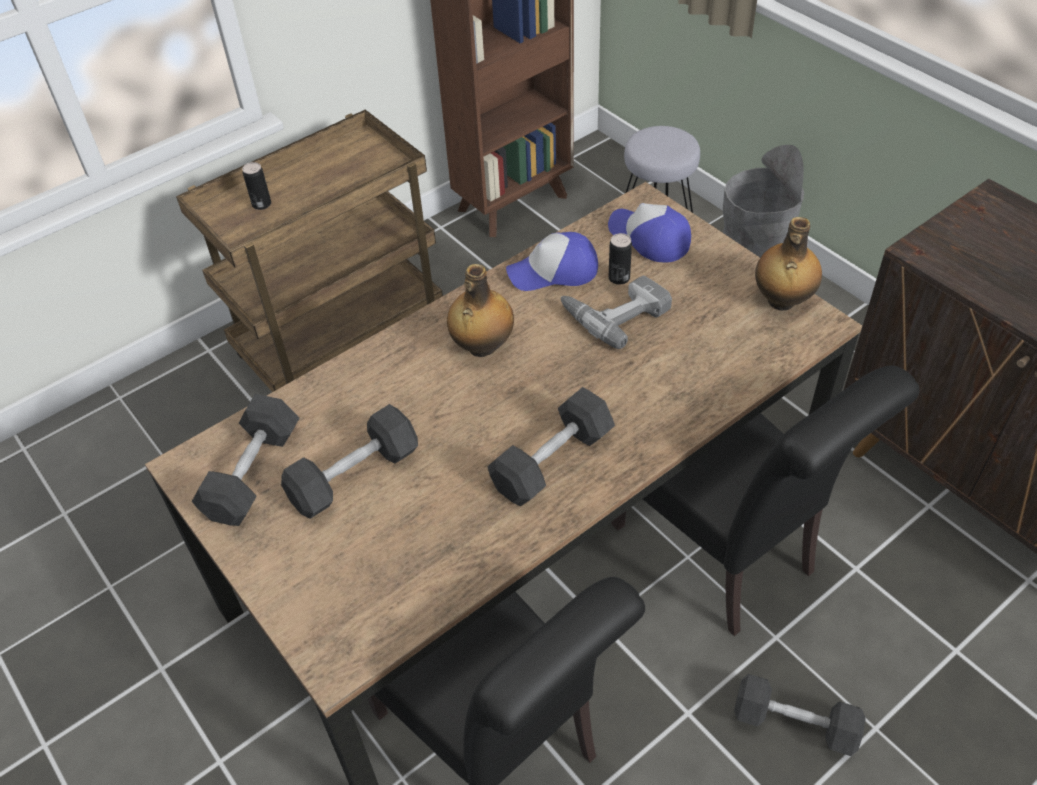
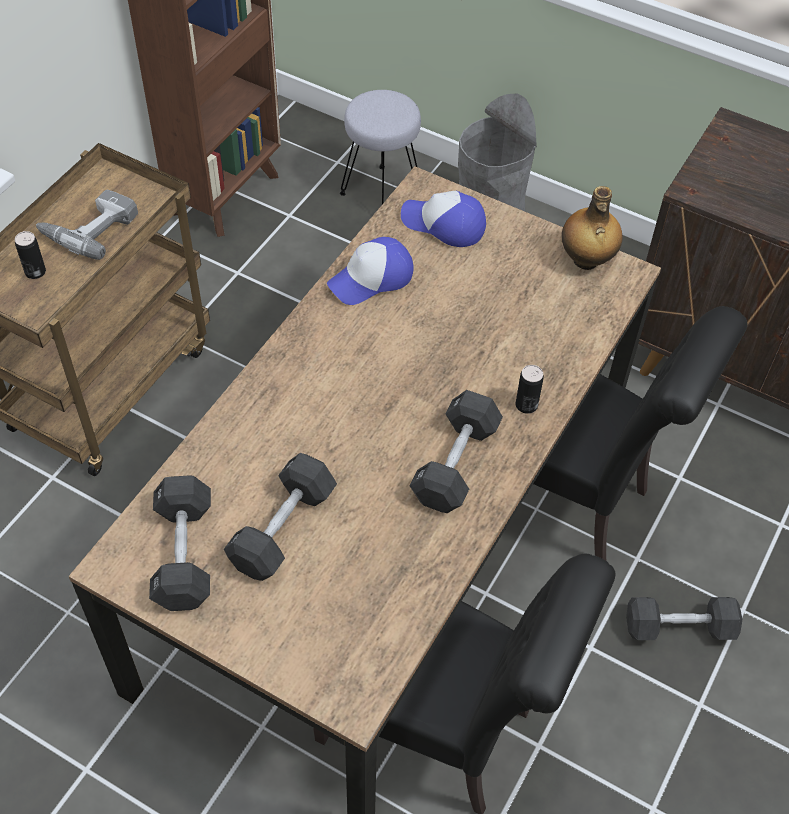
camera: 25 degrees left, 5 degrees up
bottle [447,264,514,357] -> none
power drill [561,276,672,349] -> power drill moved to [36,190,138,260]
can [609,233,632,285] -> can moved to [515,365,544,414]

